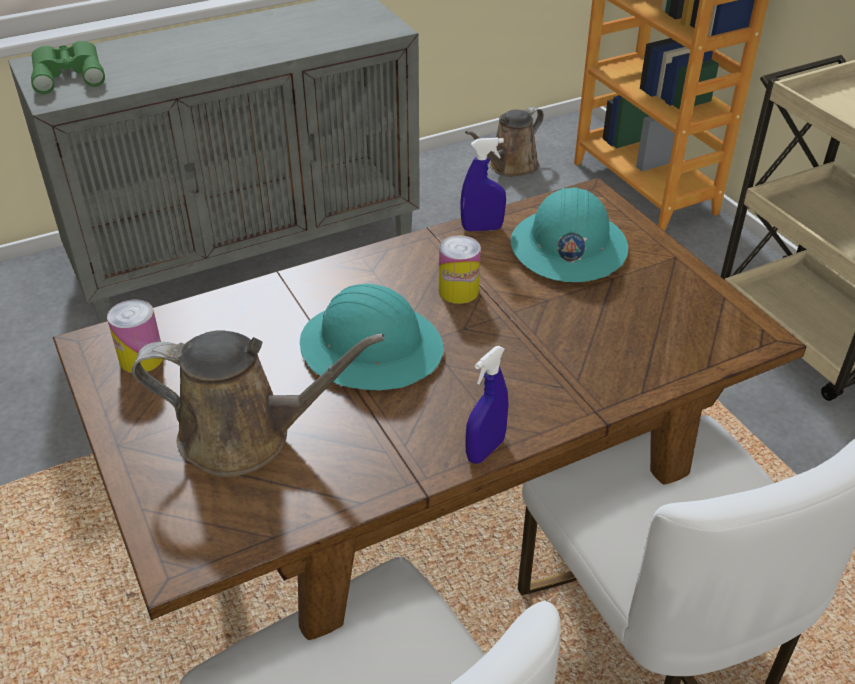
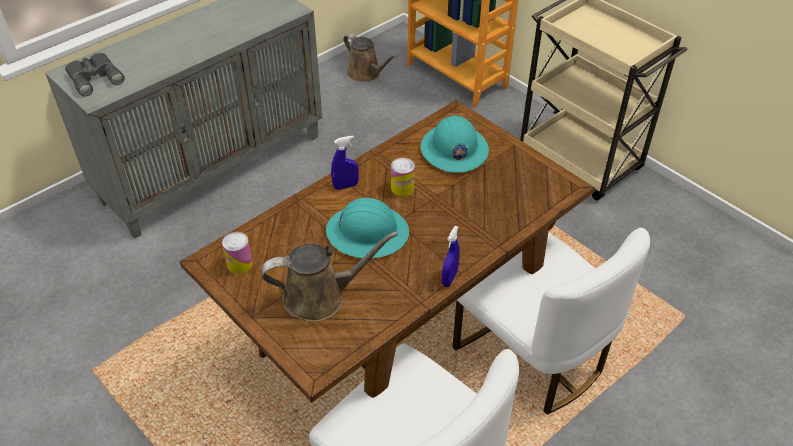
camera: 15 degrees left, 5 degrees up
green binoculars [31,41,105,94] -> grey binoculars [65,53,125,96]
blue spray bottle [460,138,506,231] -> blue spray bottle moved to [331,136,359,190]
brown watering can [465,107,544,177] -> brown watering can turned 75 degrees counterclockwise [343,33,397,82]

